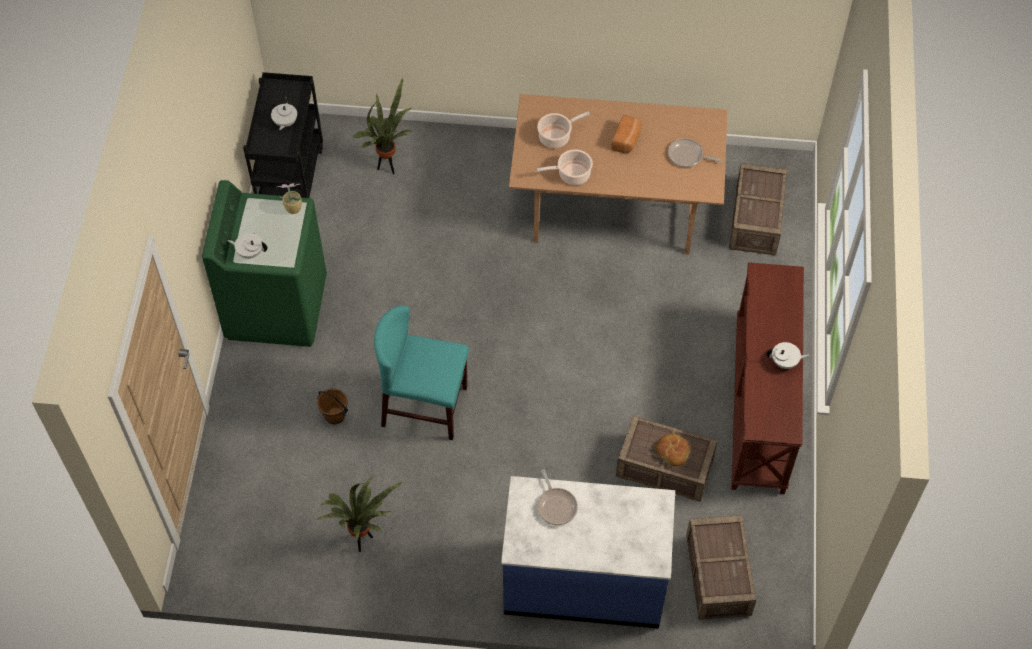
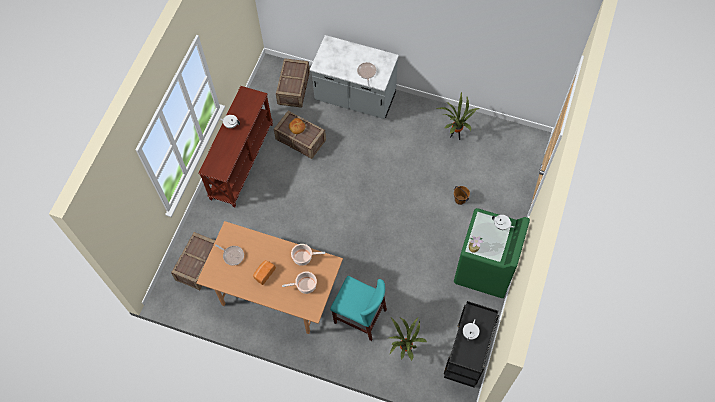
camera: 165 degrees left, 5 degrees up
turquoise chair [374,305,469,440] -> turquoise chair moved to [330,276,387,341]
blue counter [501,476,675,629] -> grey counter [310,35,399,119]

